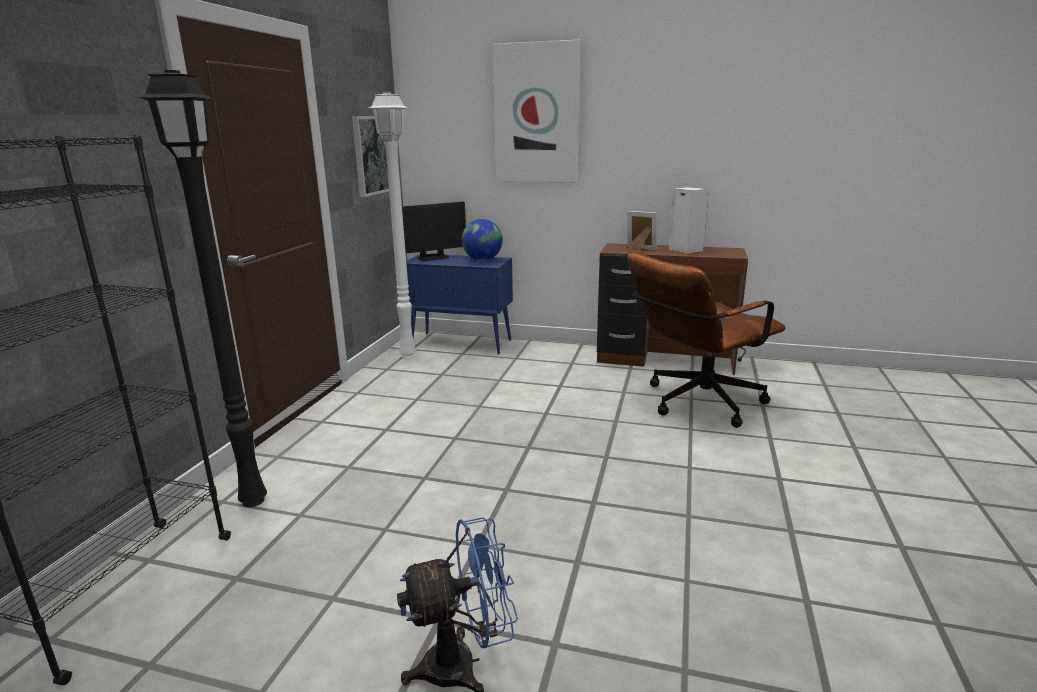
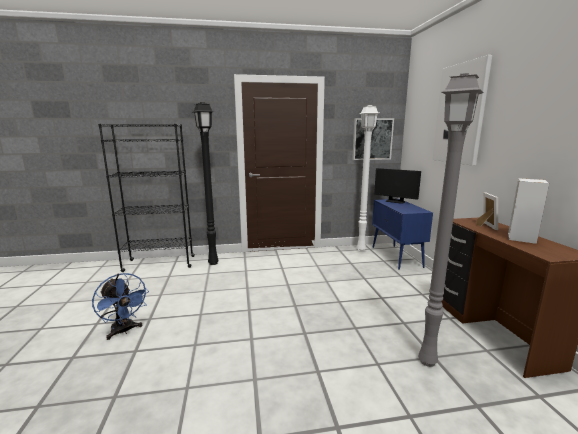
camera: 65 degrees right, 5 degrees down
globe [462,219,503,261] -> none
brown office chair [627,252,786,428] -> grey floor lamp [418,73,483,367]

